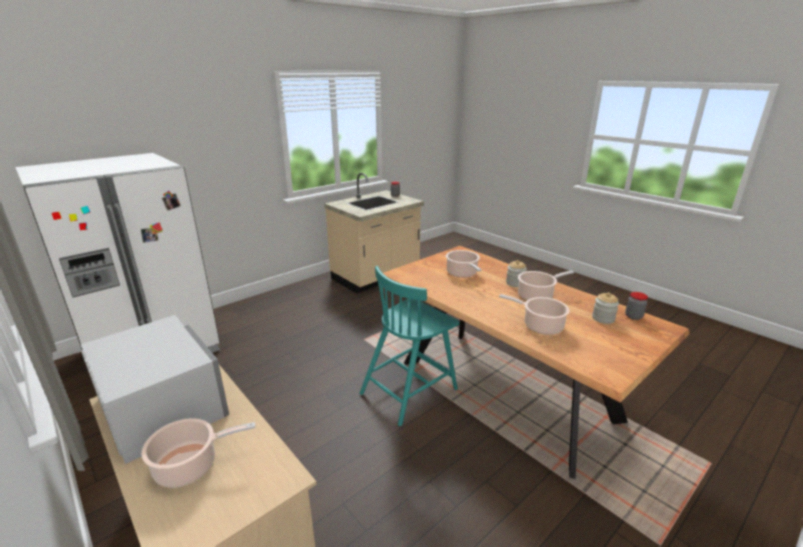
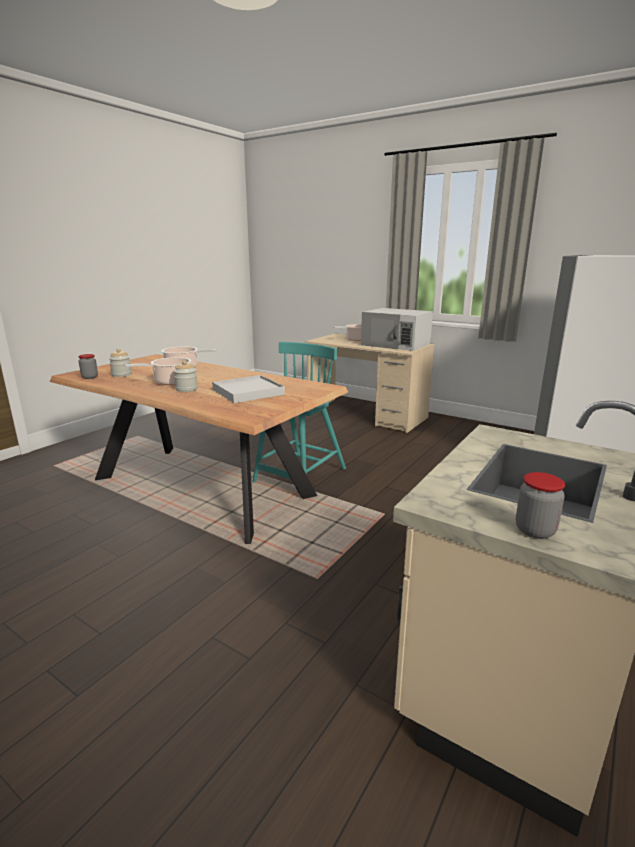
camera: 165 degrees right, 5 degrees down
cooking pot [446,250,482,278] -> white tray [212,375,285,403]

